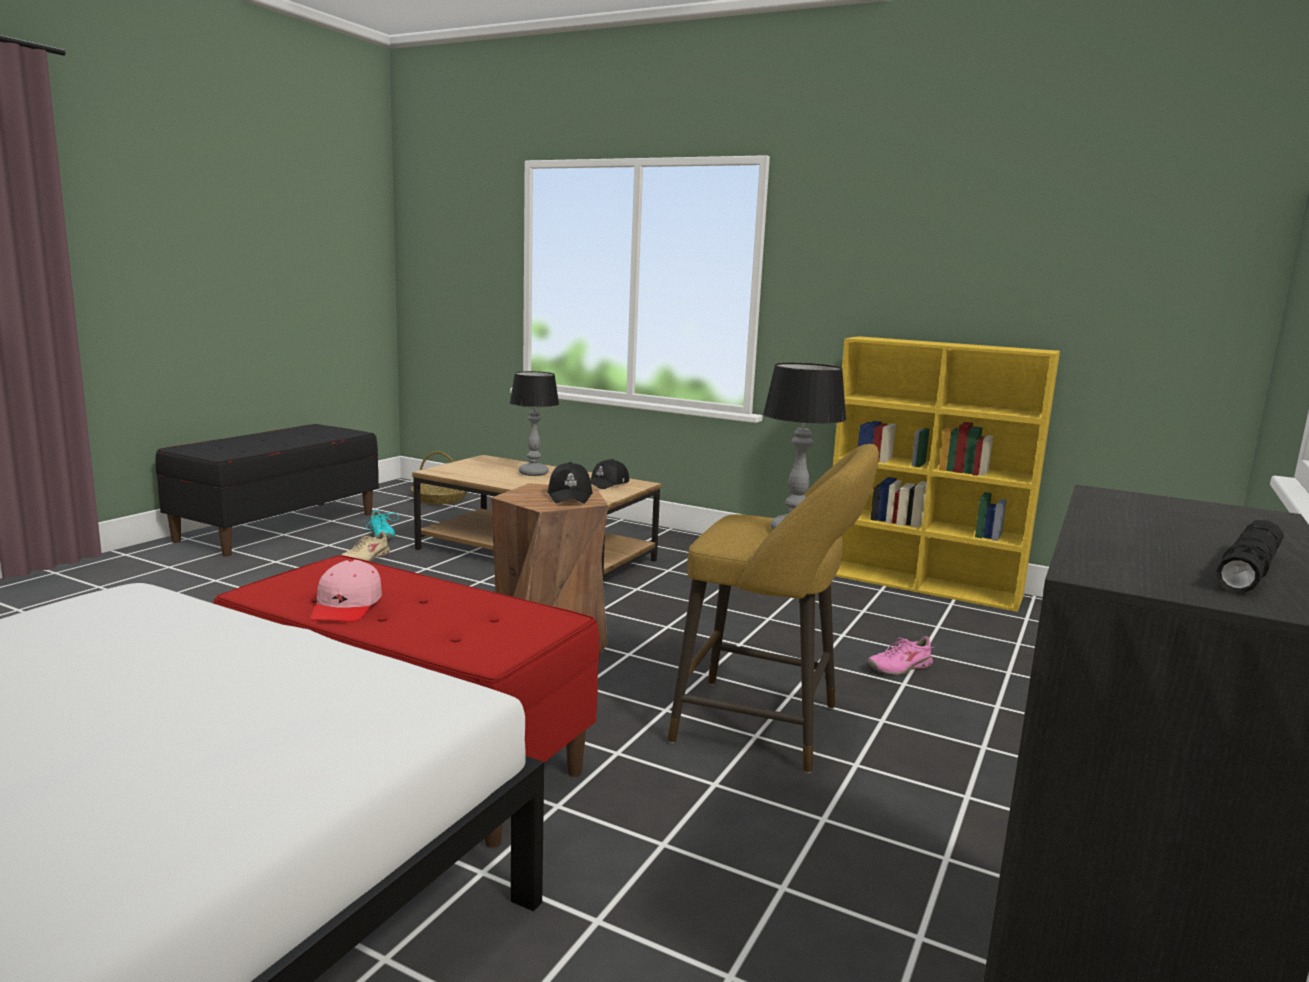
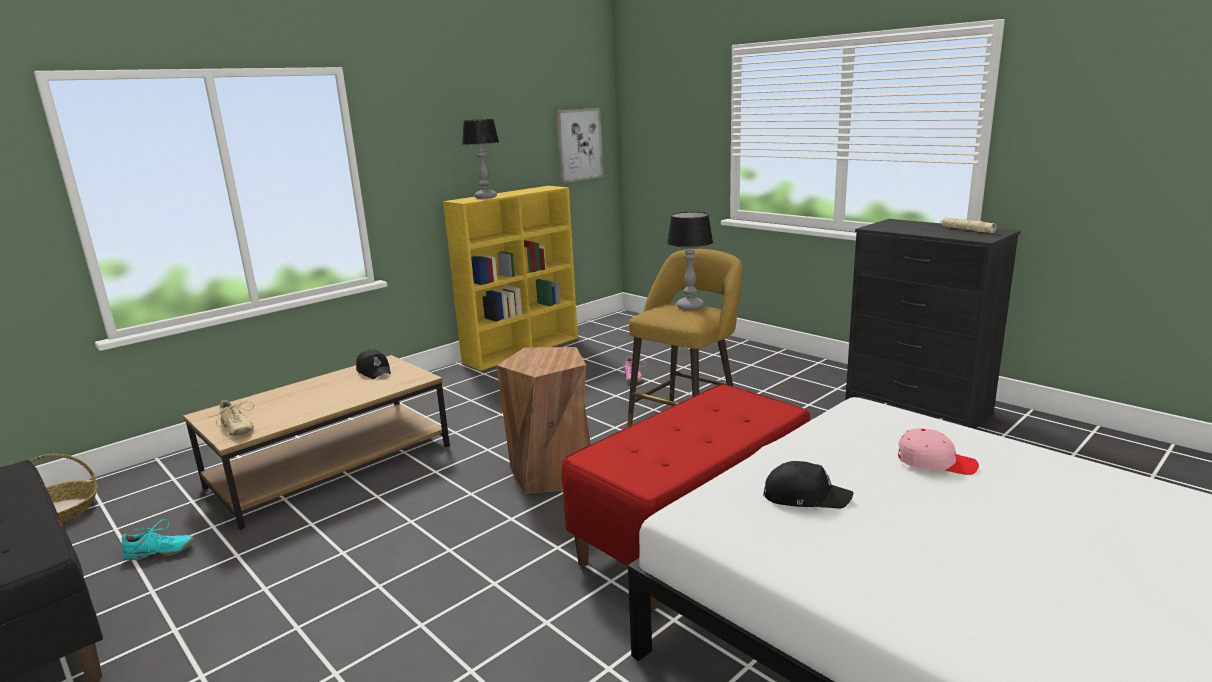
camera: 70 degrees left, 5 degrees up
pink cap [310,559,382,622] -> pink cap moved to [898,429,979,475]
beige shoe [342,531,390,562] -> beige shoe moved to [208,400,254,436]
table lamp [510,371,559,476] -> table lamp moved to [462,119,499,199]
black cap [547,462,593,504] -> black cap moved to [763,461,854,509]
black flashlight [1216,520,1284,593] -> beige flashlight [940,217,996,233]
none -> picture [556,108,603,183]

